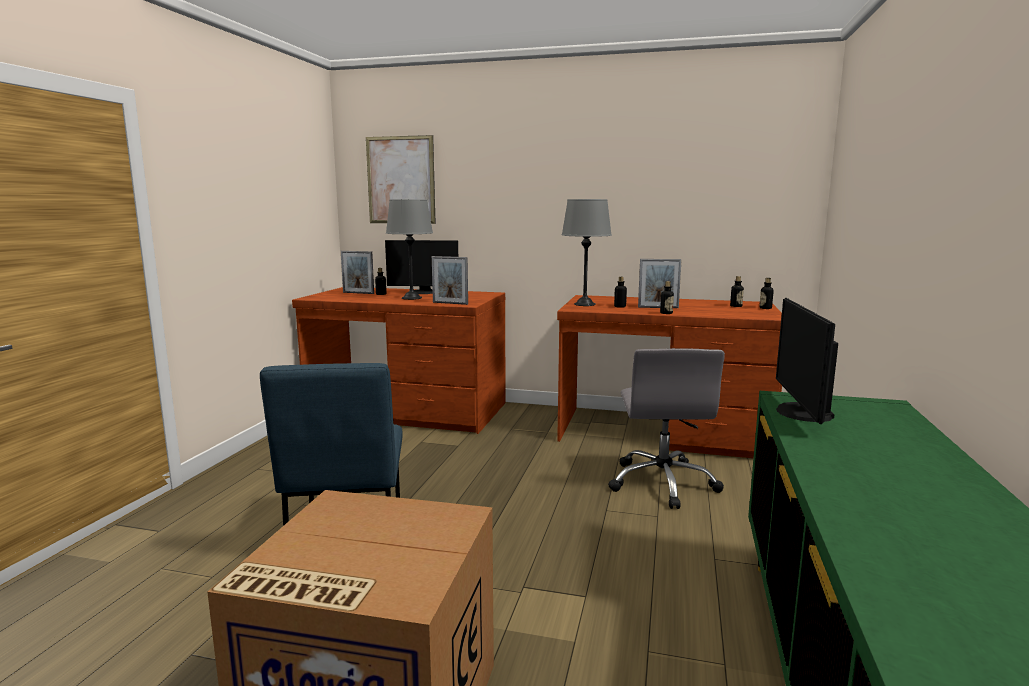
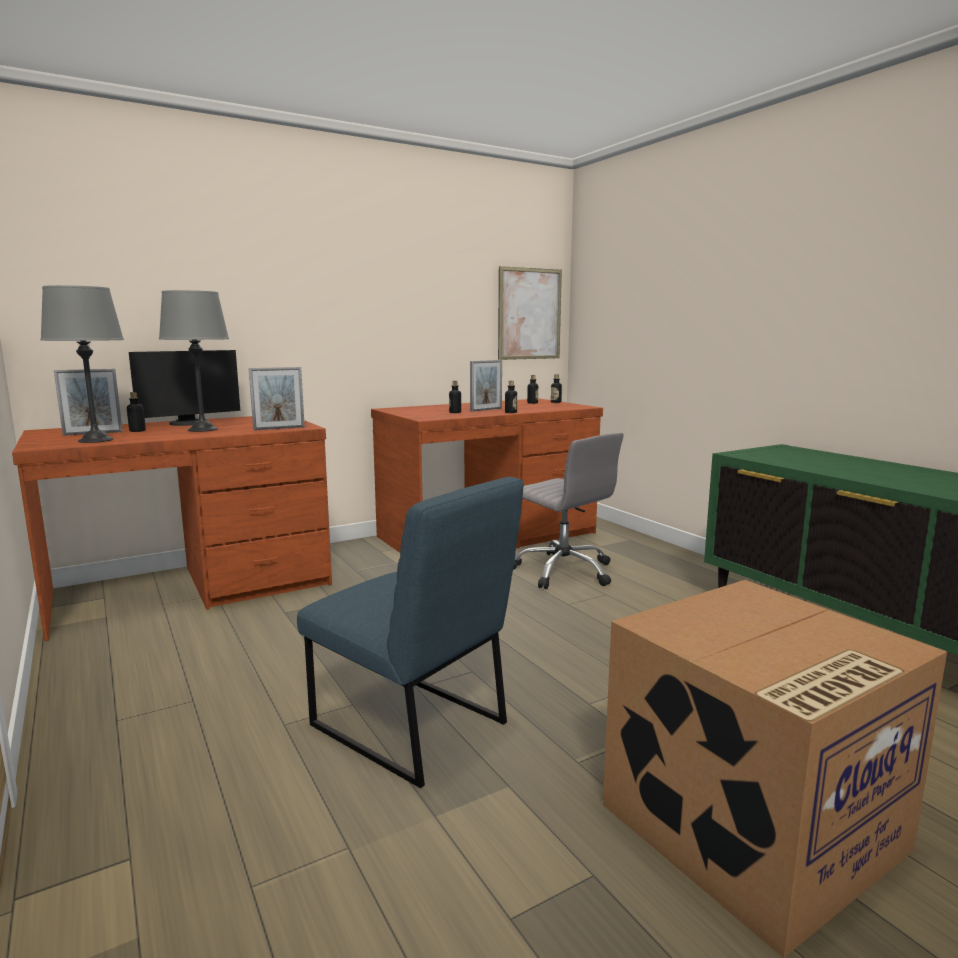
camera: 45 degrees left, 0 degrees up
picture [366,135,436,224] -> picture moved to [498,266,562,360]
grey table lamp [562,199,612,306] -> grey table lamp moved to [40,285,124,443]
monitor [776,298,838,424] -> none

